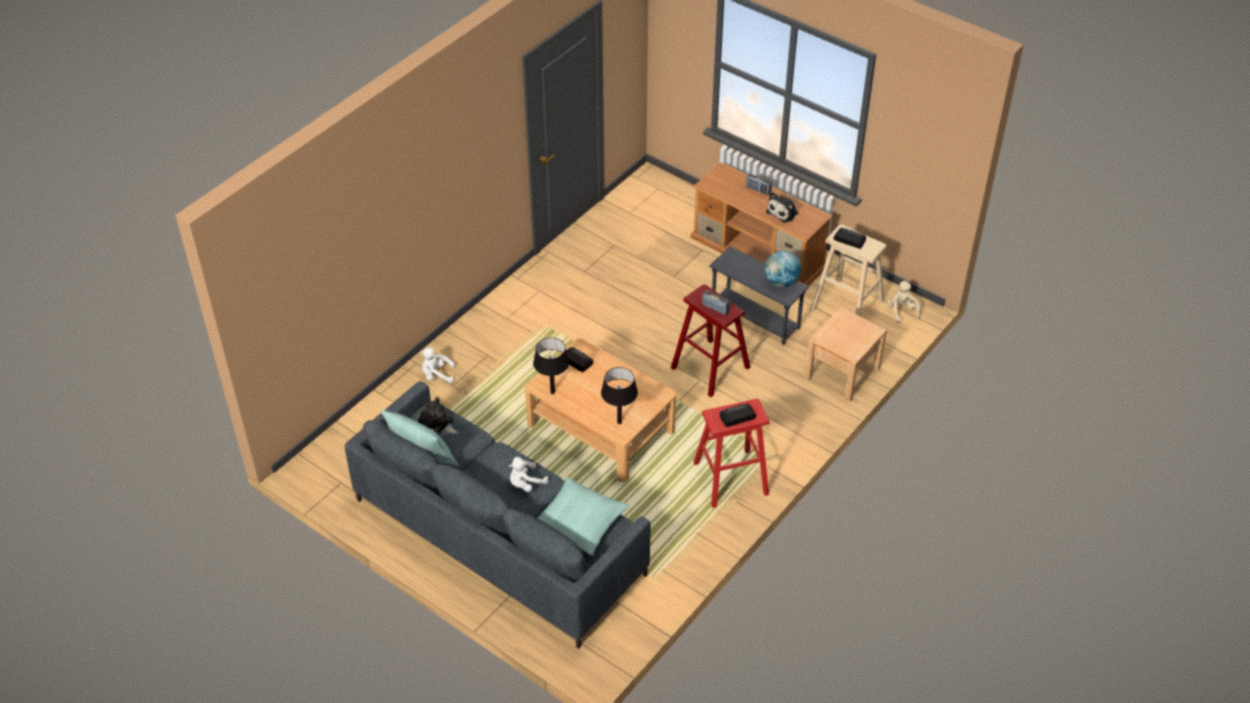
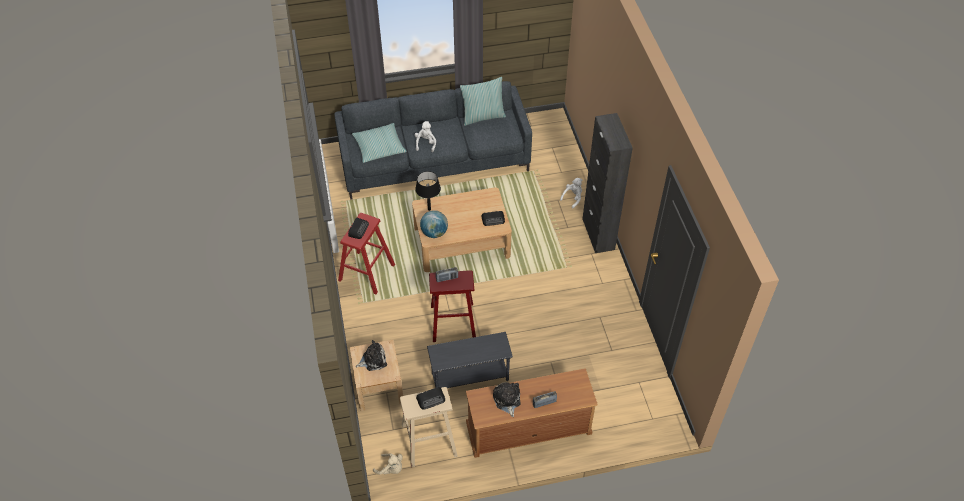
camera: 130 degrees right, 5 degrees up
plush toy [418,397,459,436] -> plush toy moved to [356,340,387,371]
black table lamp [533,338,569,394] -> none
globe [765,251,801,287] -> globe moved to [420,210,448,238]
none -> black cabinet [582,113,633,253]

